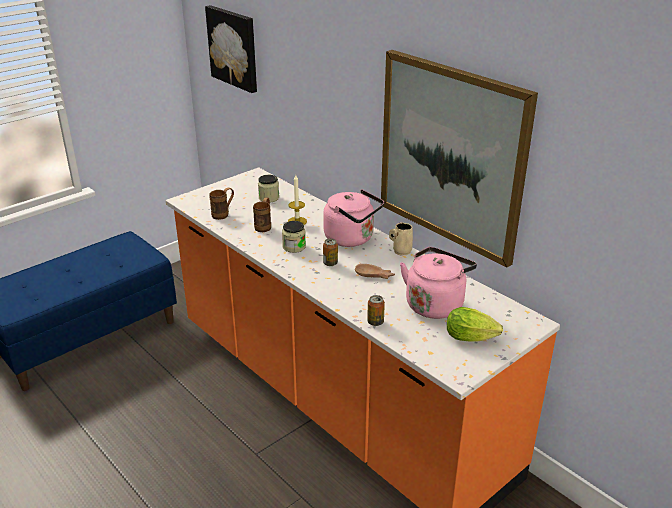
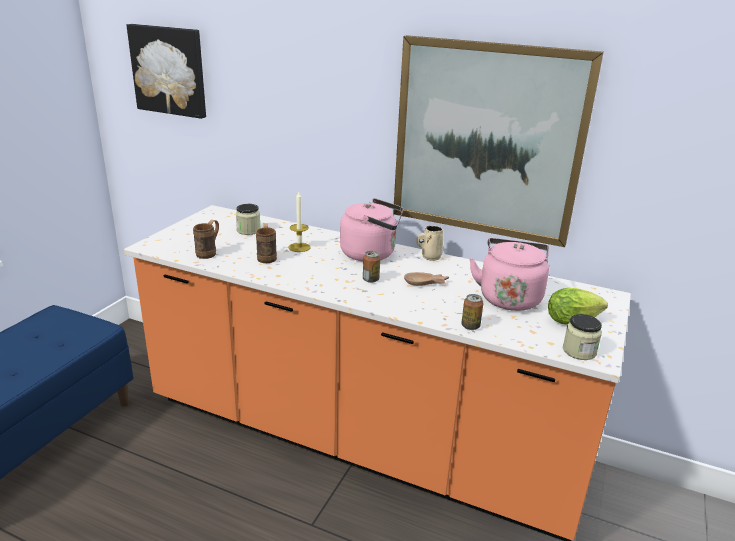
camera: 25 degrees left, 5 degrees down
jar [282,221,306,253] -> jar moved to [563,314,602,360]

